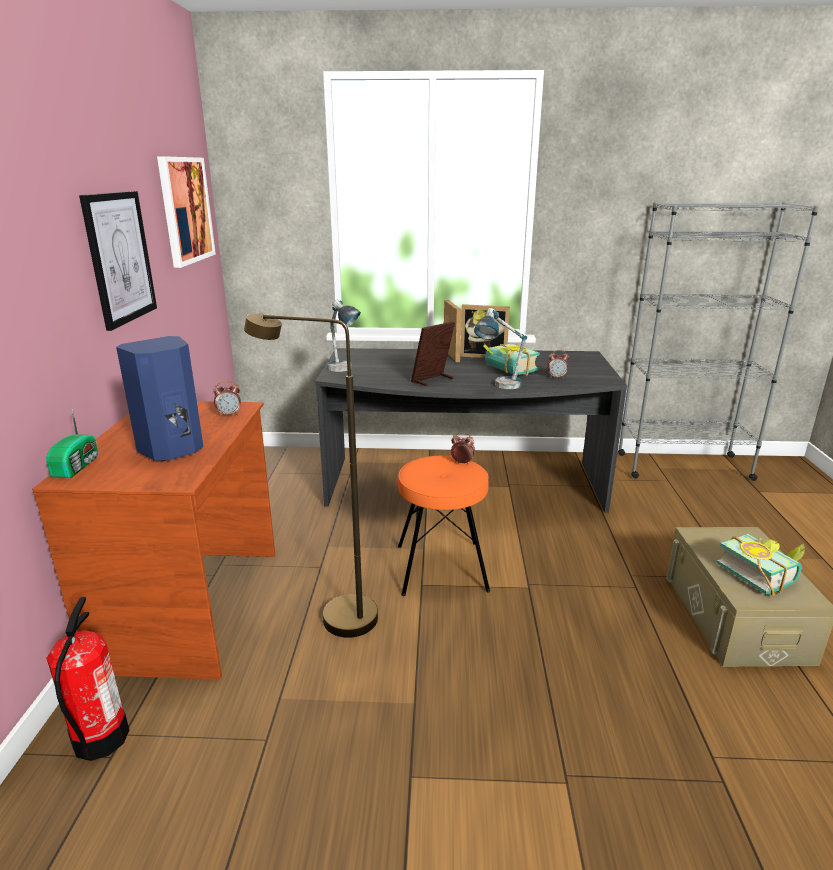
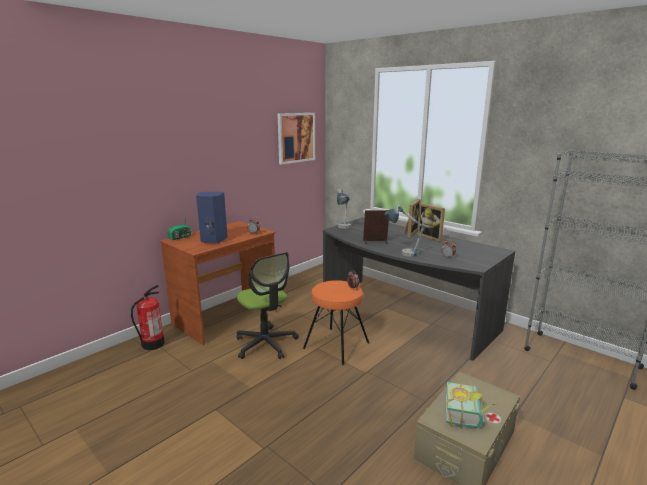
camera: 40 degrees right, 5 degrees down
picture [79,191,157,331] -> none
brown floor lamp [244,313,378,638] -> office chair [237,252,299,359]
book [483,344,539,376] -> none

